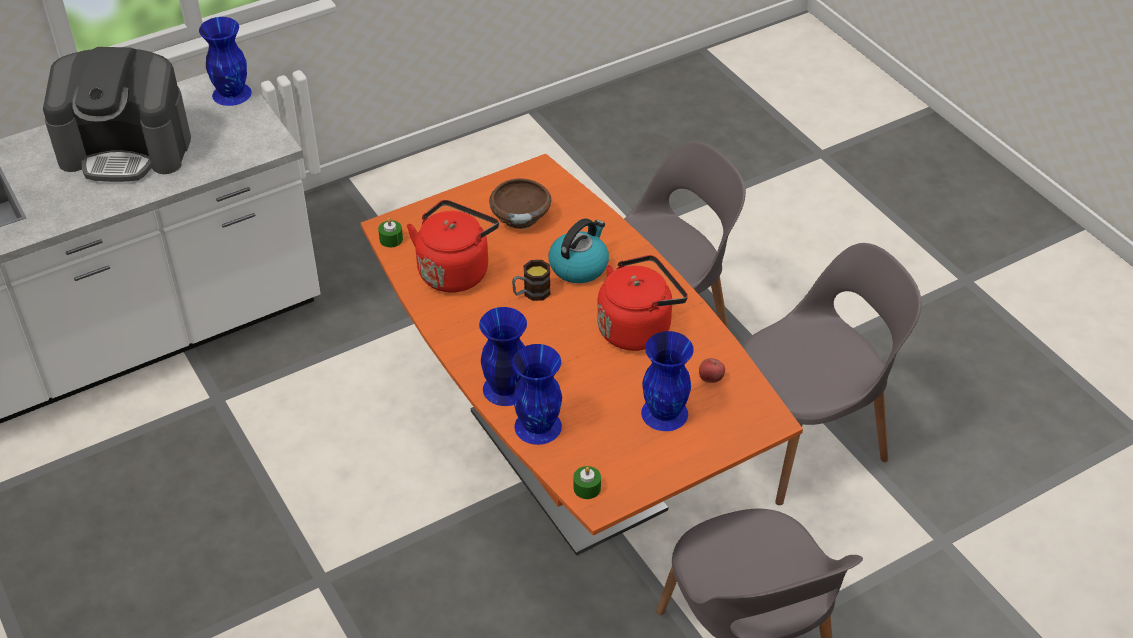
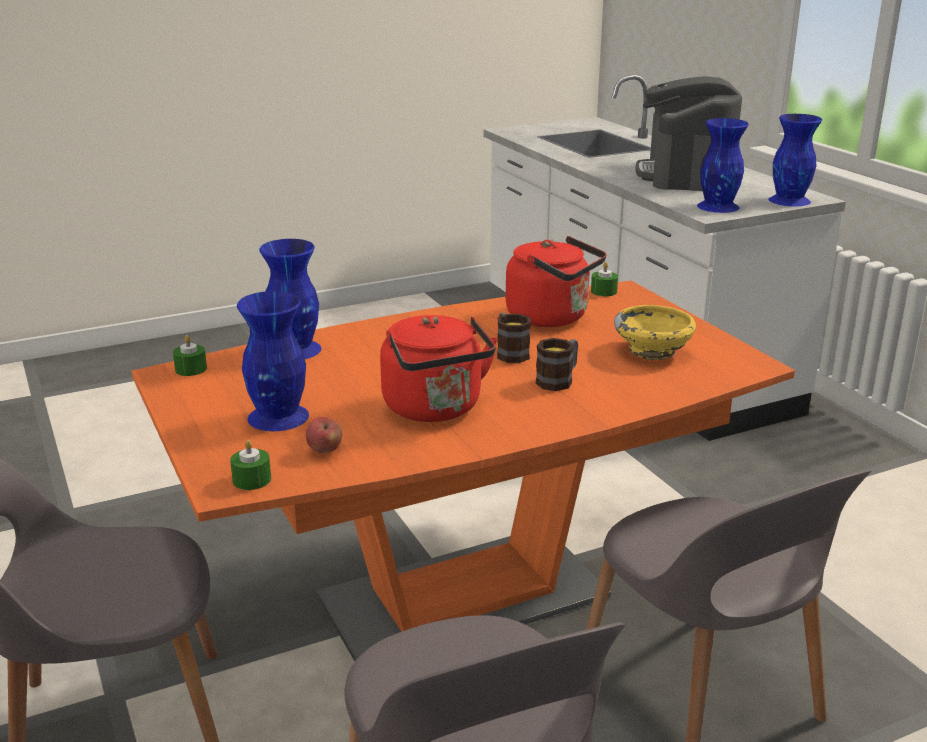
camera: 95 degrees right, 20 degrees down
blue vase [479,307,527,406] -> blue vase moved to [697,118,749,213]
brown bowl [489,178,551,229] -> yellow bowl [614,305,696,360]
kettle [549,218,609,283] -> mug [536,338,578,391]
none -> green candle [230,440,271,490]

